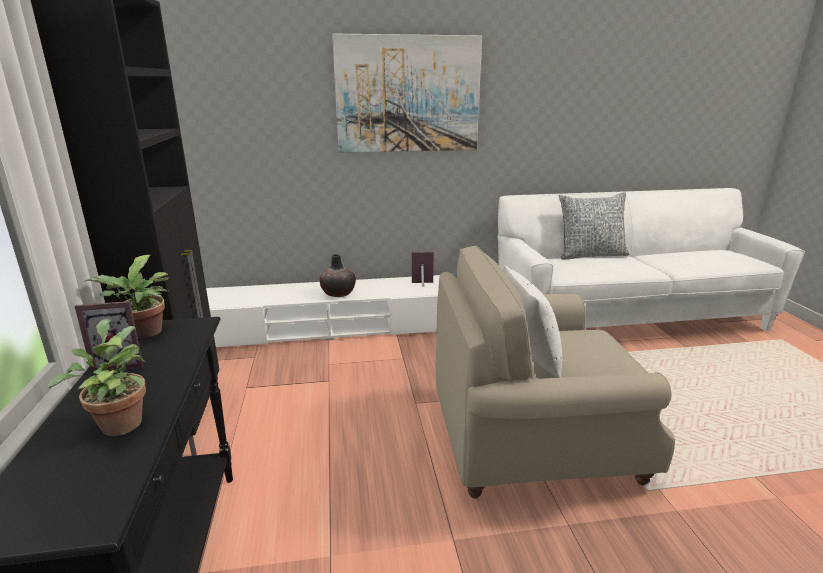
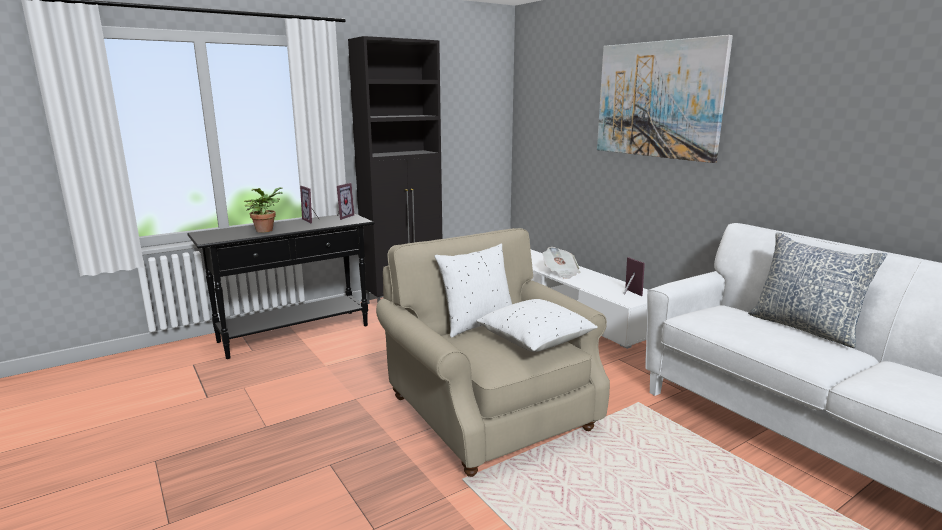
camera: 65 degrees right, 5 degrees down
potted plant [84,255,169,338] -> picture frame [337,183,354,220]
vase [320,254,356,297] -> newspaper [542,247,581,279]
none -> white pillow [476,299,598,352]

